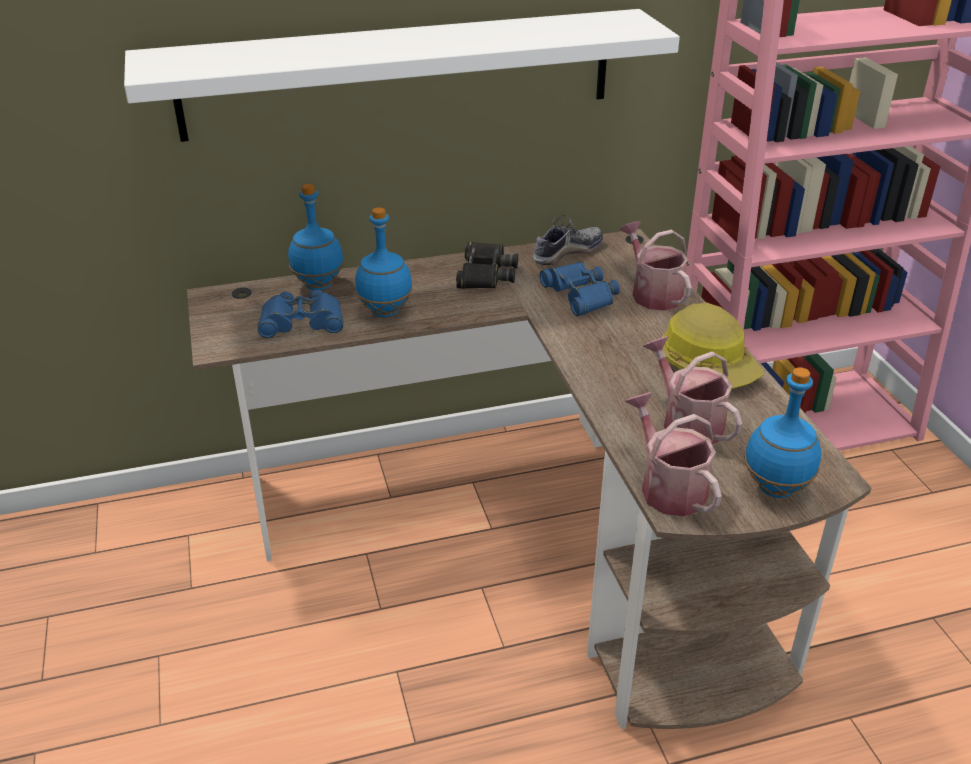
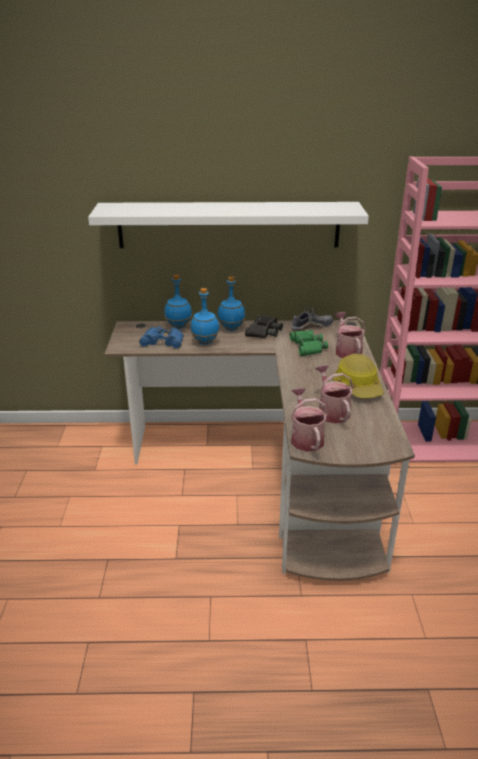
camera: 15 degrees right, 5 degrees down
blue binoculars [540,262,620,316] -> green binoculars [290,330,328,356]
blue bottle [744,367,821,498] -> blue bottle moved to [217,276,245,331]

